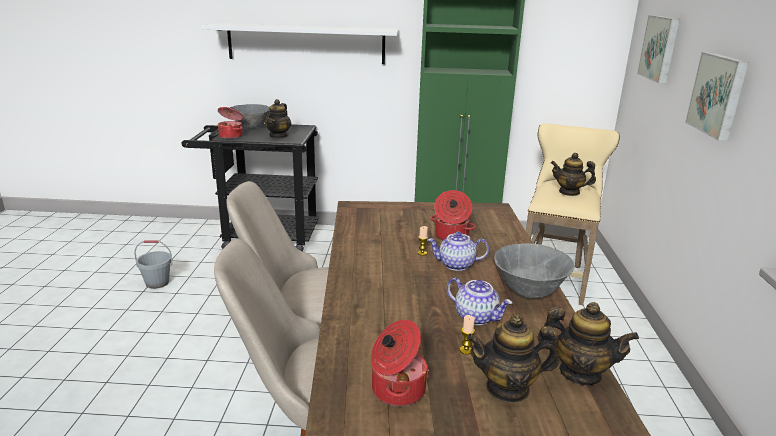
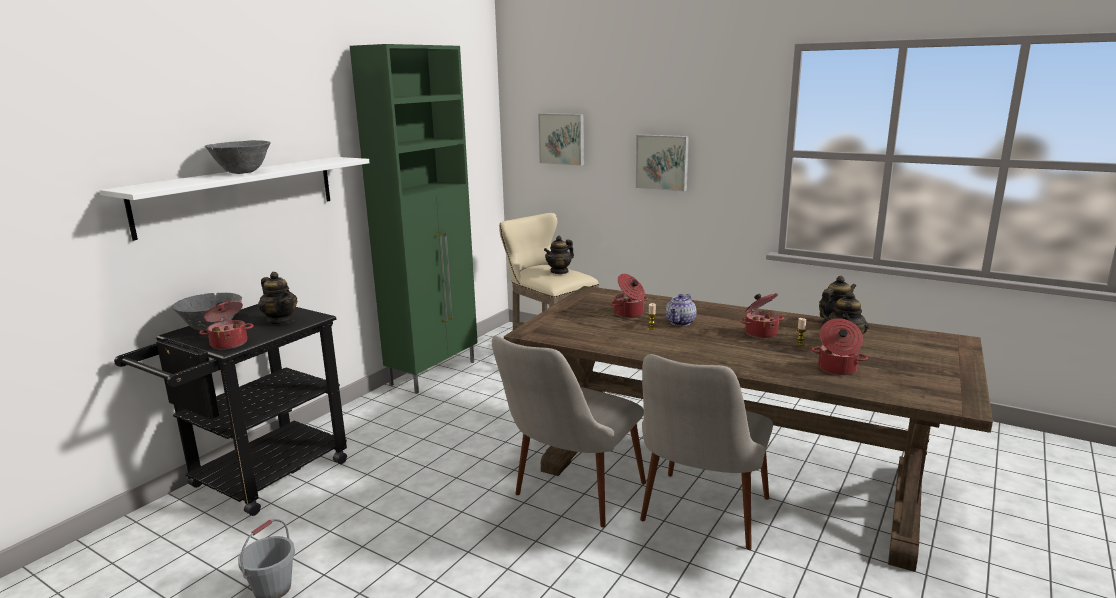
camera: 60 degrees left, 5 degrees down
teapot [447,278,512,325] -> cooking pot [740,293,784,338]
grey bowl [494,243,575,299] -> grey bowl moved to [205,140,271,174]

